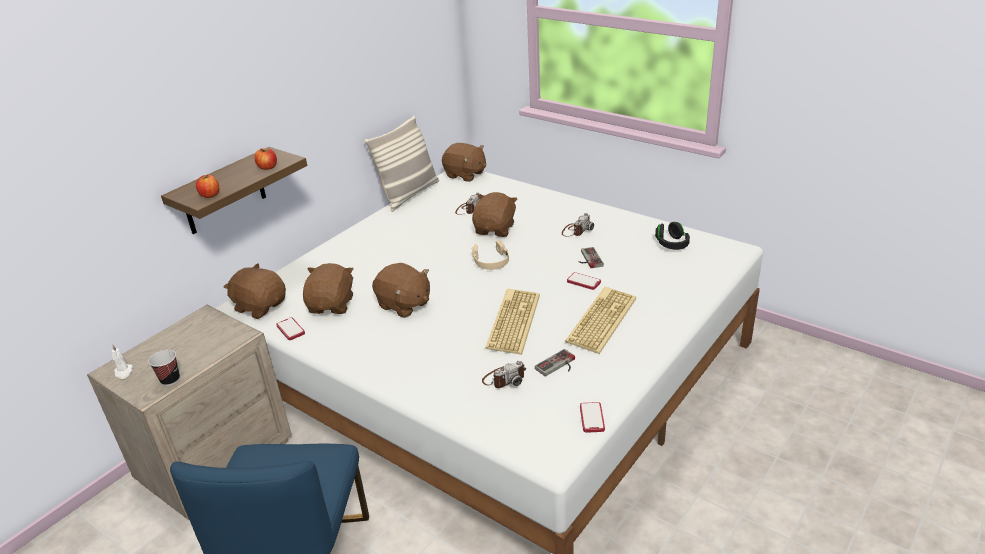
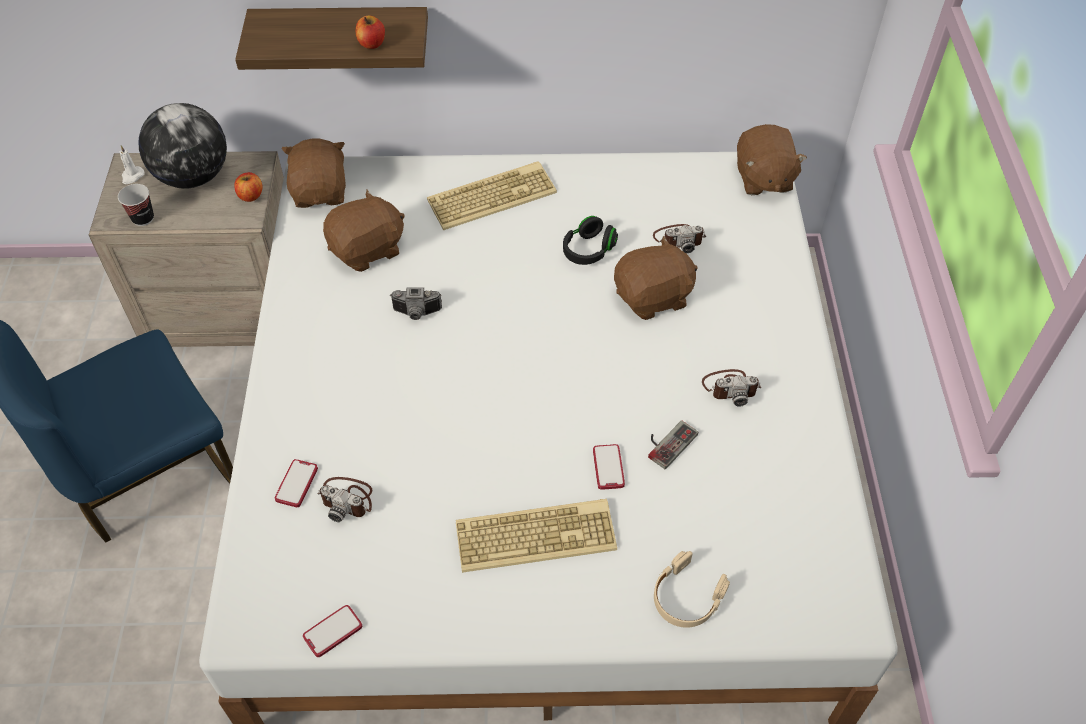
camera: 50 degrees right, 20 degrees up
apple [196,175,219,198] -> apple moved to [234,172,263,202]
phone [276,317,305,340] -> phone moved to [275,459,318,507]
pillow [364,116,439,212] -> none
brown plush toy [372,263,430,318] -> camera [390,287,442,320]
beige headphones [472,240,509,270] -> beige headphones moved to [654,551,730,628]
keyboard [485,289,540,355] -> keyboard moved to [427,161,557,230]
game controller [535,349,575,377] -> none
black headphones [655,222,690,250] -> black headphones moved to [563,216,618,265]
none -> globe [139,103,227,189]

